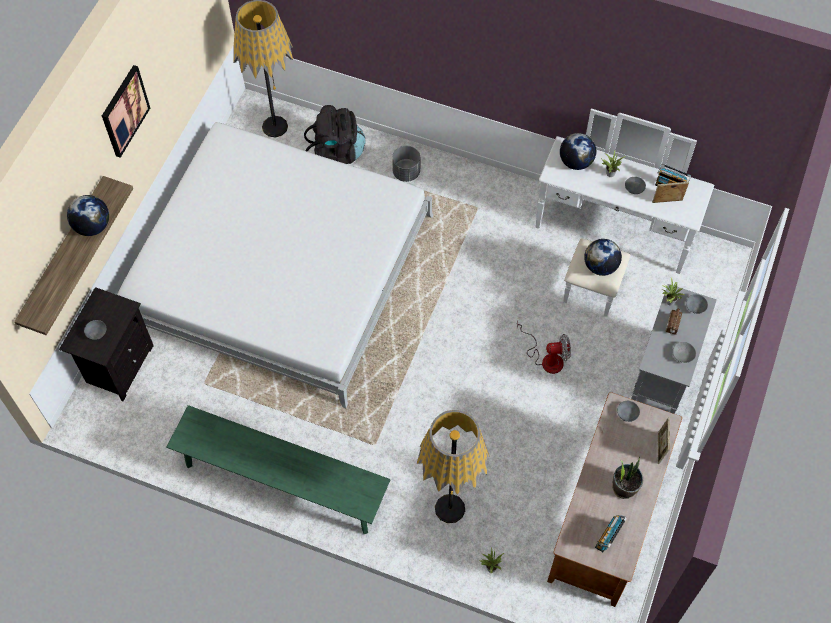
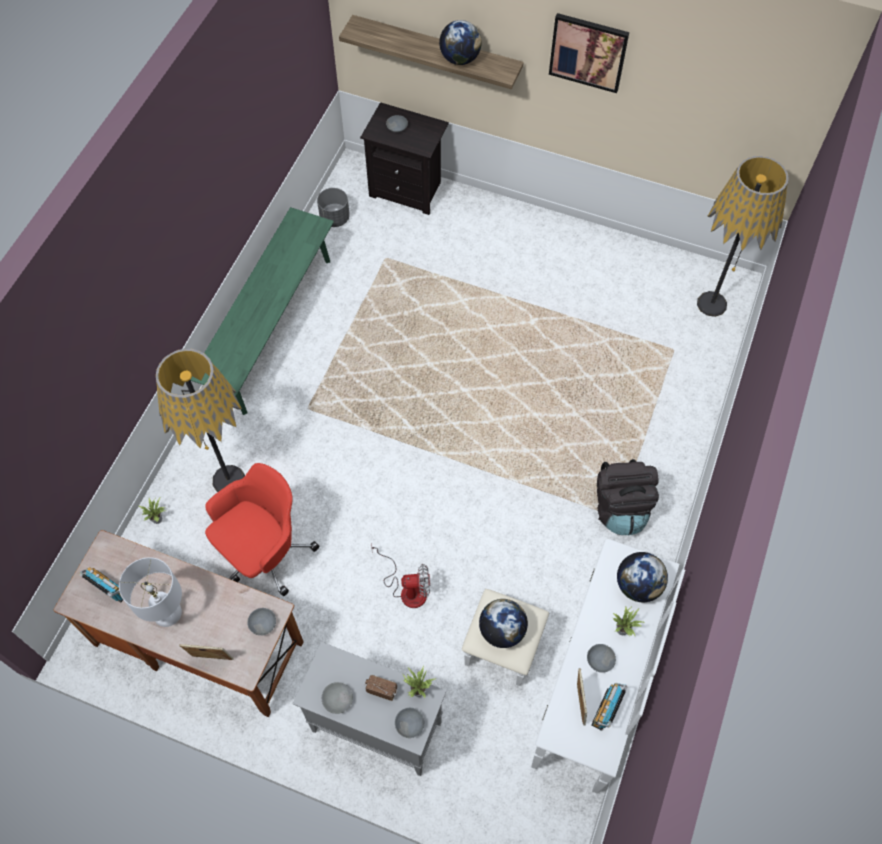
camera: 90 degrees right, 0 degrees up
white bed [118,122,434,408] -> none
black backpack [304,105,365,164] -> black backpack moved to [597,459,659,535]
grey planter [392,146,420,182] -> grey planter moved to [317,188,350,227]
fan [517,320,571,374] -> fan turned 90 degrees counterclockwise [371,543,430,608]
potted plant [613,457,643,499] -> white table lamp [119,557,182,627]
none -> red office chair [205,463,319,596]

